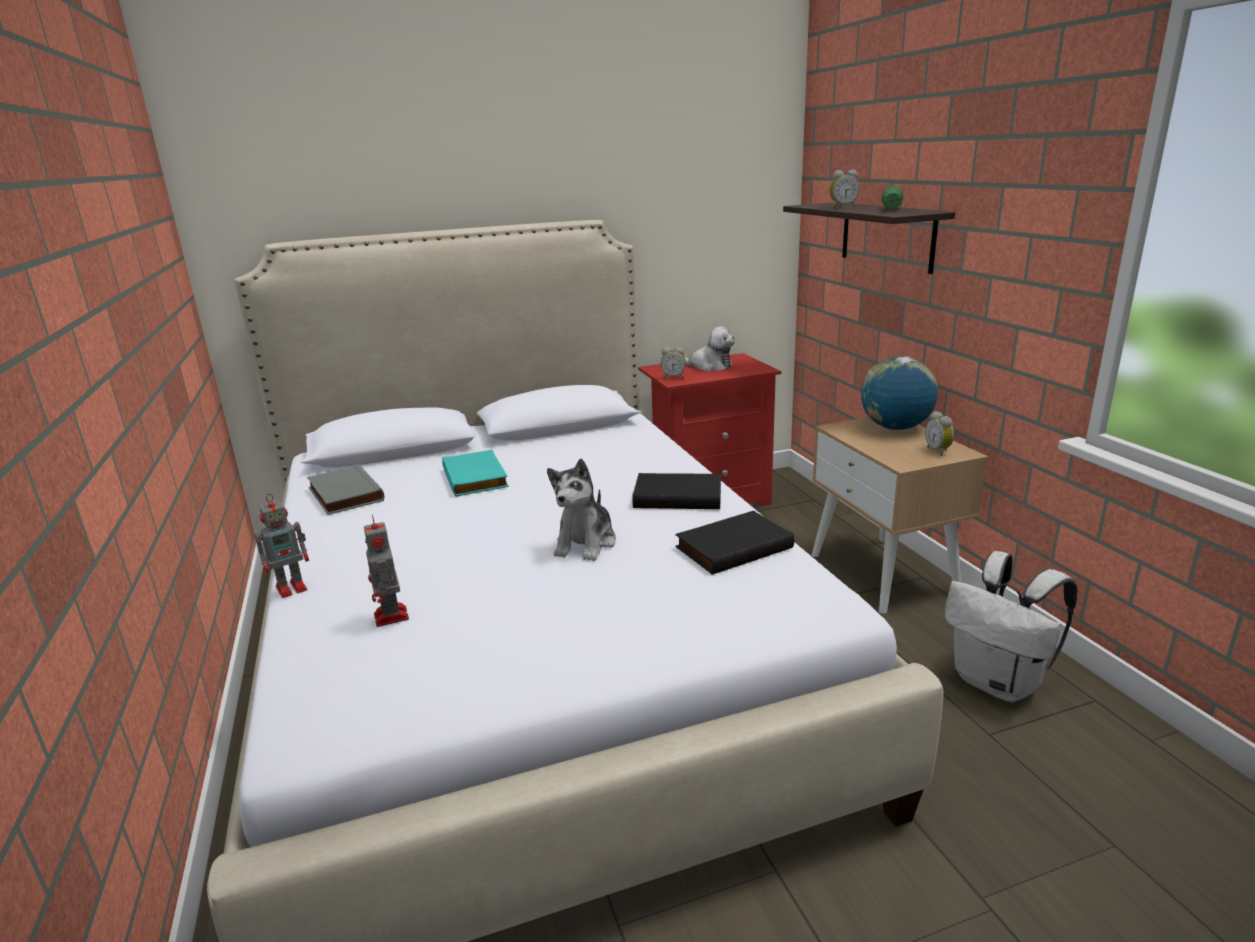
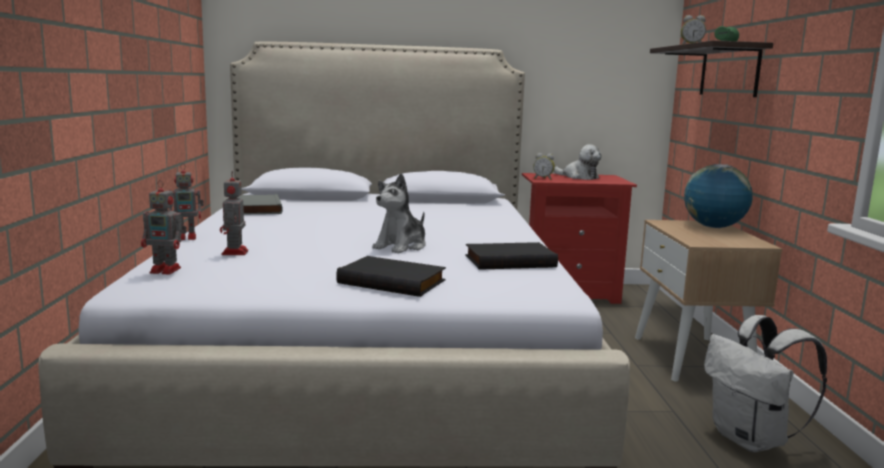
camera: 15 degrees right, 10 degrees down
turquoise book [442,450,509,497] -> none
black book [632,473,721,509] -> black book moved to [336,256,446,297]
alarm clock [925,411,954,456] -> none
none -> toy robot [141,180,187,274]

